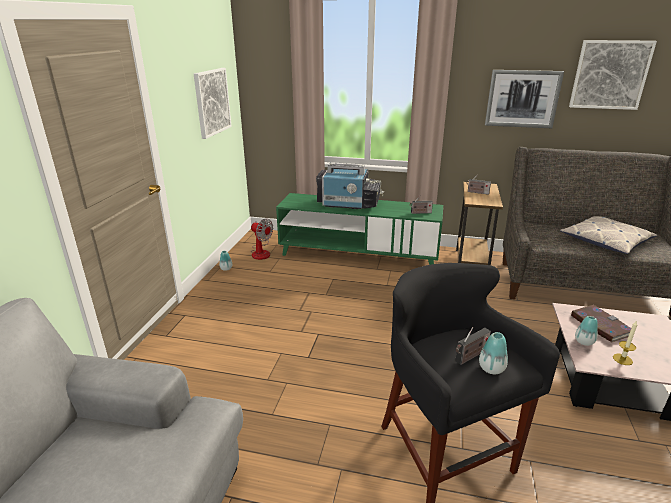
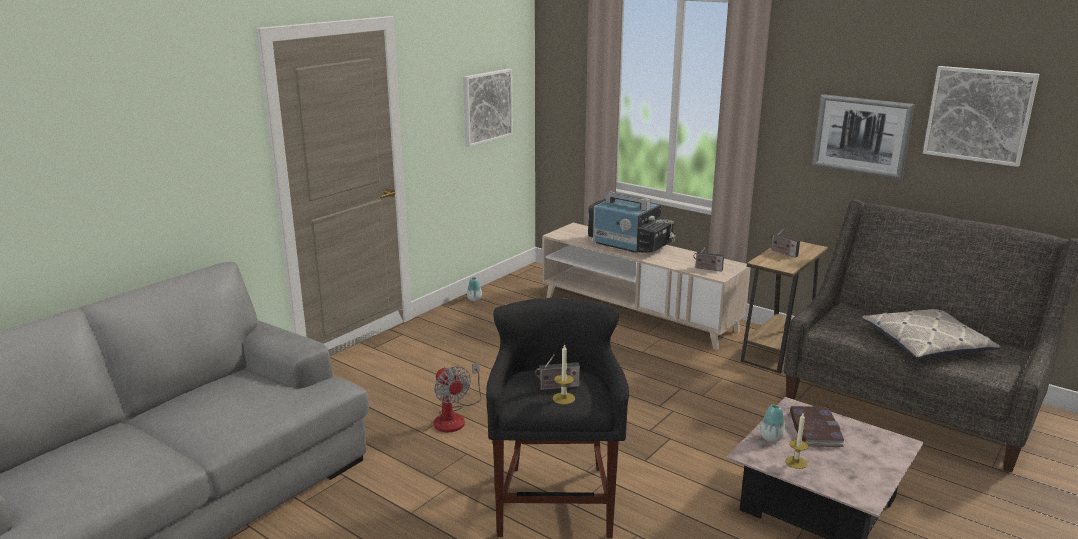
camera: 25 degrees right, 5 degrees down
fan [251,218,273,260] -> fan moved to [434,362,481,432]
green tv stand [276,193,443,265] -> beige tv stand [542,223,751,350]
vase [479,332,508,374] -> candle [553,344,575,404]

